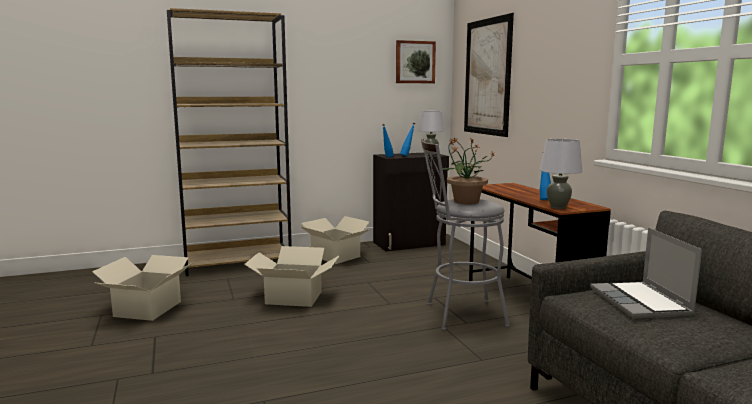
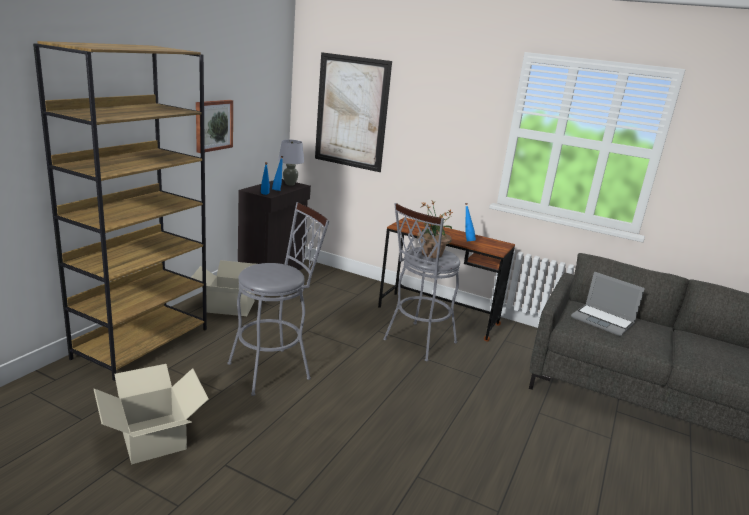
camera: 45 degrees left, 10 degrees up
cardboard box [244,246,339,307] -> grey stool [227,202,329,396]
picture [396,40,436,83] -> picture moved to [196,100,233,153]
grey table lamp [540,139,582,209] -> none

